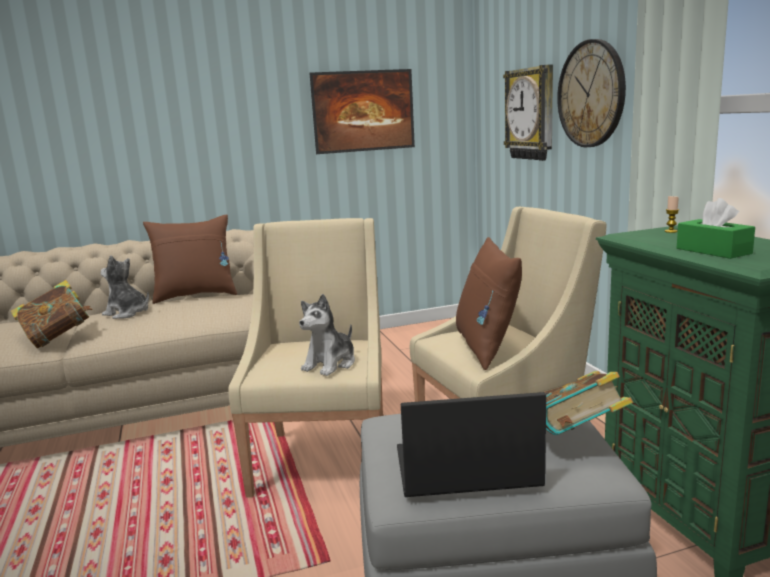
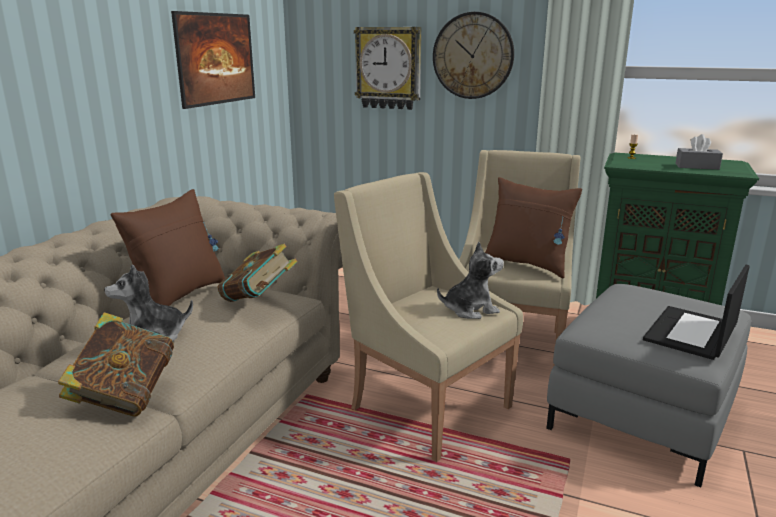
camera: 50 degrees left, 5 degrees up
plush toy [299,294,355,376] -> plush toy turned 90 degrees counterclockwise [437,242,504,319]
book [545,371,633,435] -> book moved to [217,244,298,302]
green tissue box [677,198,755,259] -> grey tissue box [675,134,723,170]

